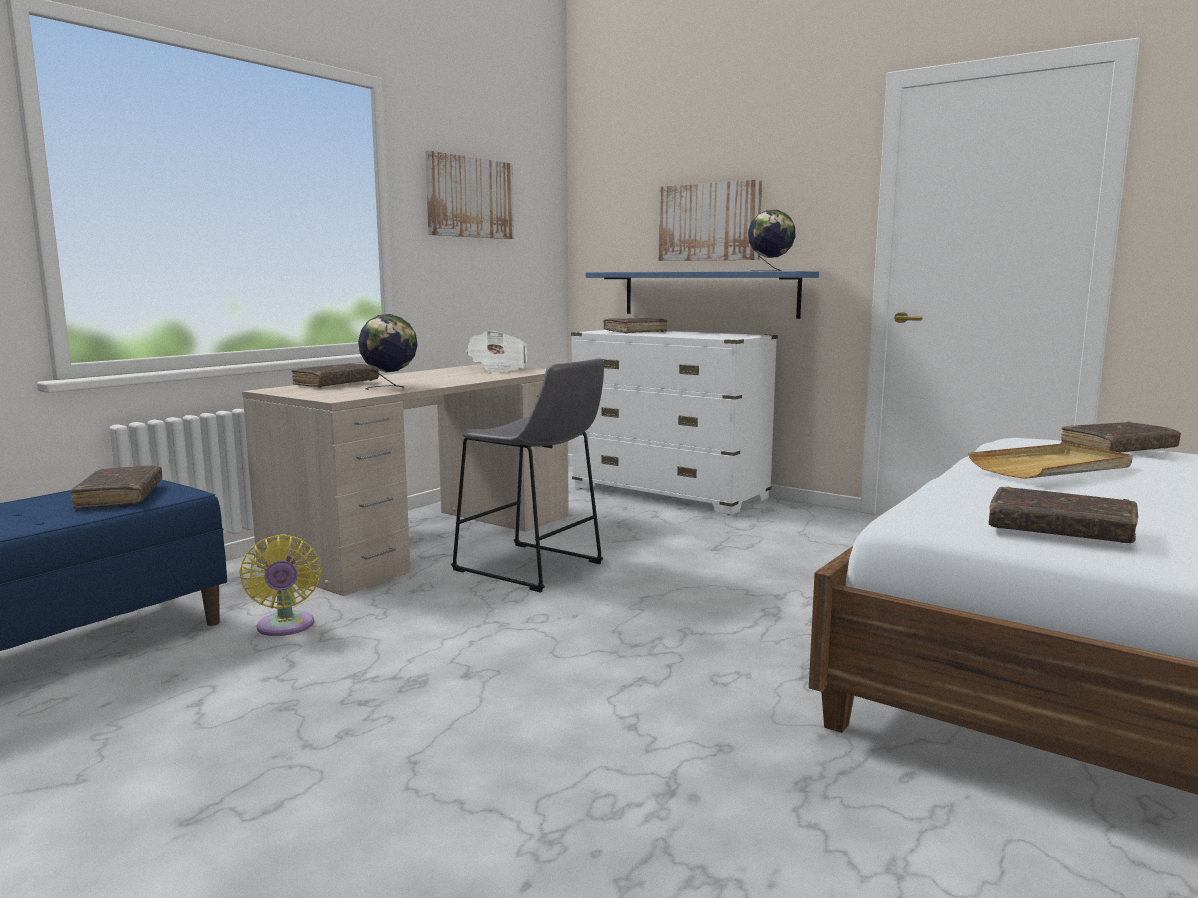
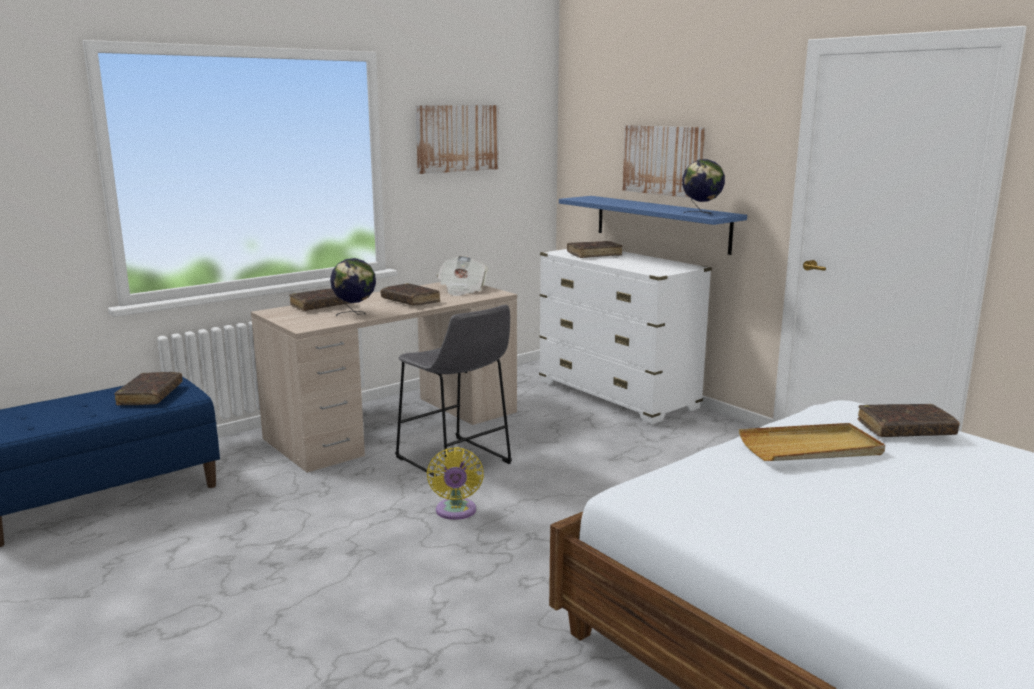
camera: 15 degrees right, 5 degrees up
yellow fan [239,535,321,636] -> yellow fan moved to [427,447,484,520]
brown book [989,487,1138,543] -> brown book moved to [381,283,440,306]

